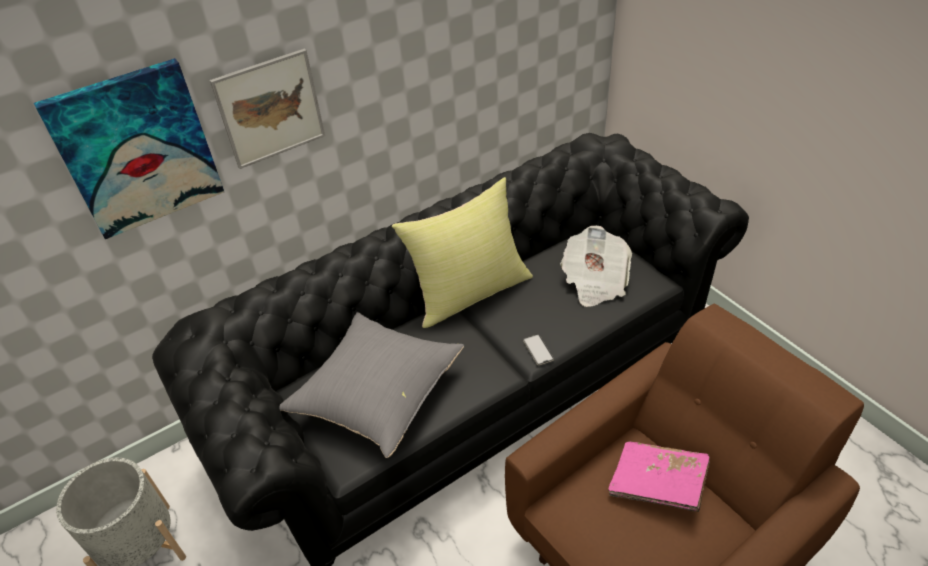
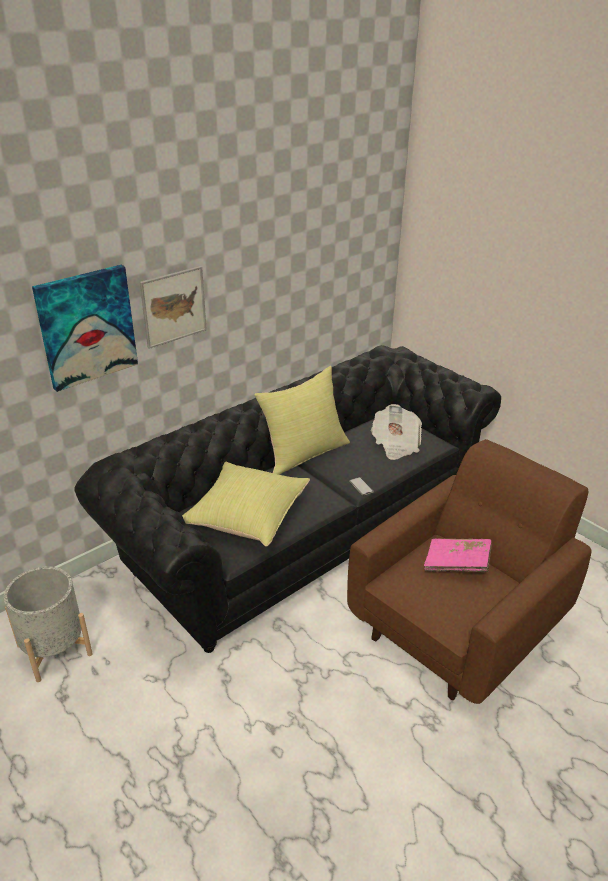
camera: 10 degrees left, 10 degrees down
grey pillow [279,312,464,458] -> yellow pillow [182,462,310,547]

